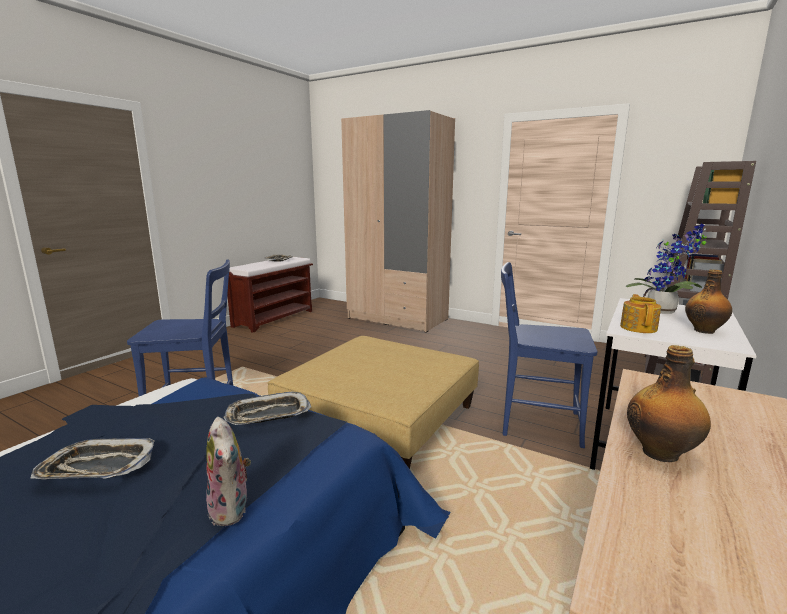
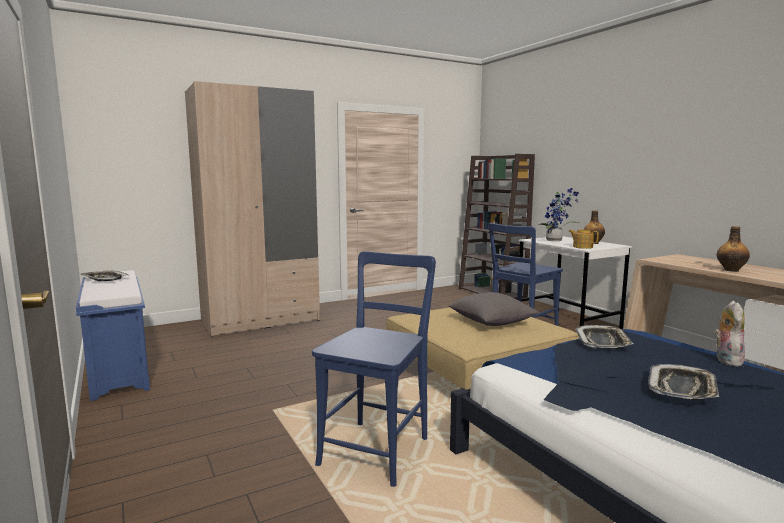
camera: 60 degrees left, 5 degrees down
plush toy [206,417,251,526] -> plush toy turned 75 degrees counterclockwise [714,301,745,367]
brown bench [227,257,313,333] -> blue bench [76,270,150,401]
none -> grey pillow [448,292,539,326]

